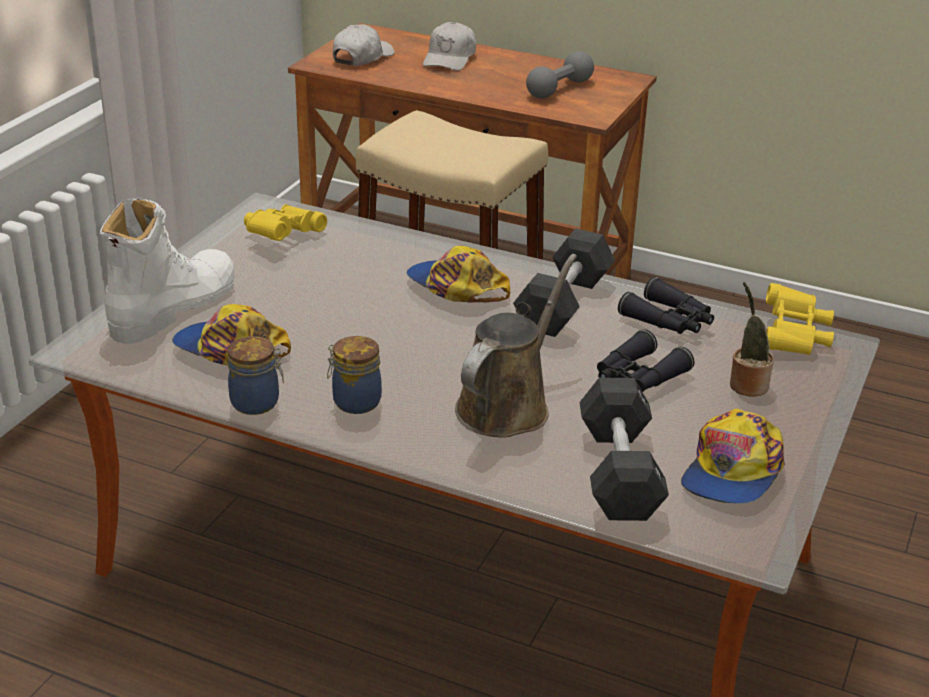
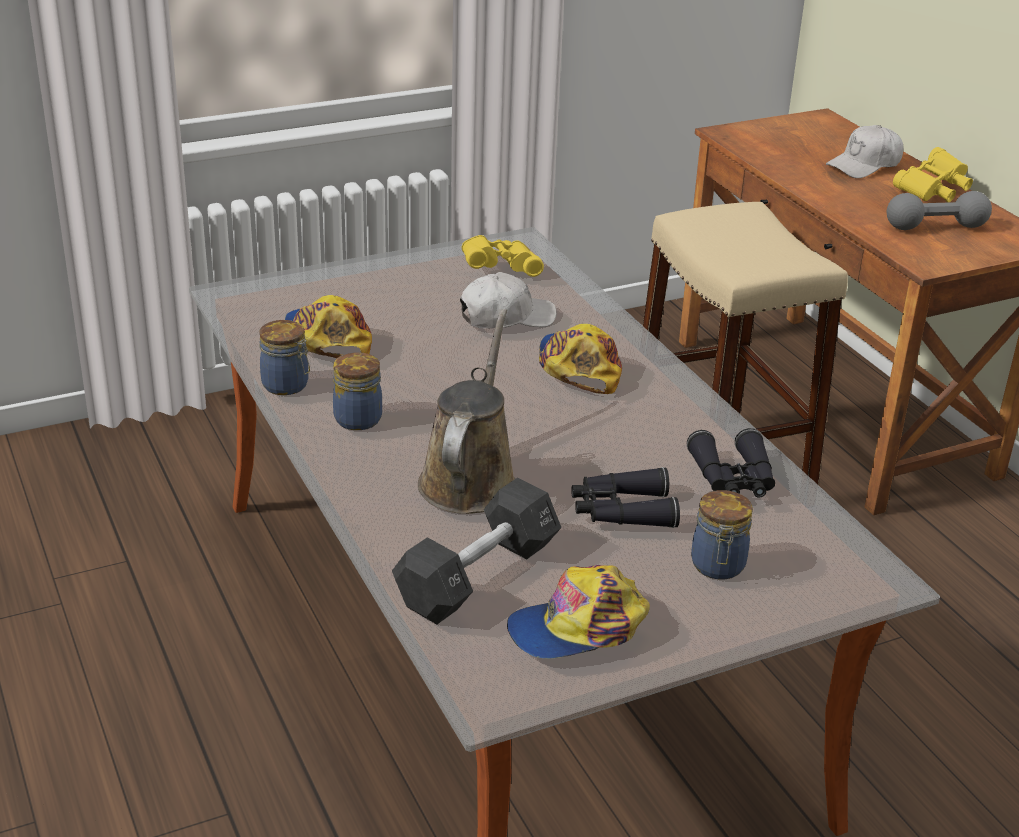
camera: 40 degrees right, 0 degrees up
white boot [100,197,235,344] -> none
white cap [333,25,395,66] -> white cap moved to [460,272,557,328]
brown watering can [455,254,577,438] -> brown watering can turned 60 degrees counterclockwise [418,309,515,514]
black dumbbell [513,228,615,337] -> none
potted plant [730,282,774,397] -> jar [691,490,753,579]
yellow binoculars [766,283,834,355] -> yellow binoculars moved to [893,147,973,203]

